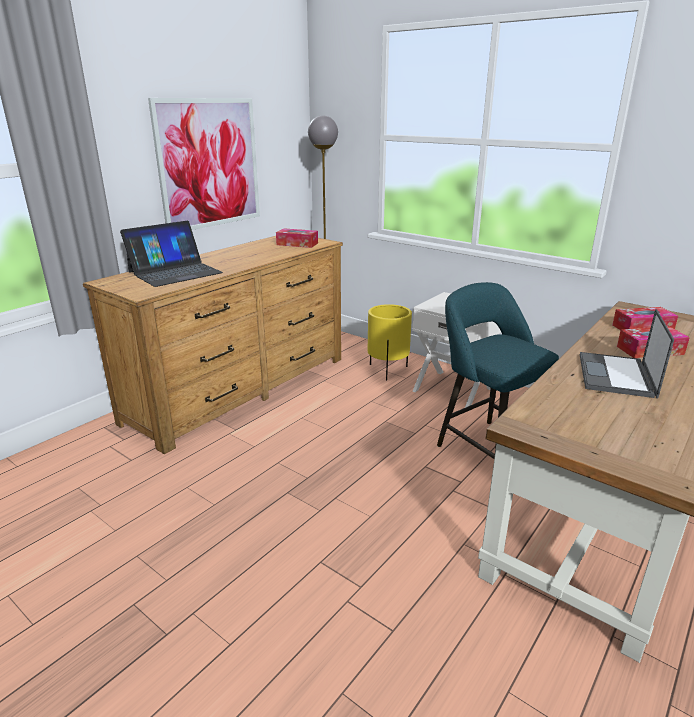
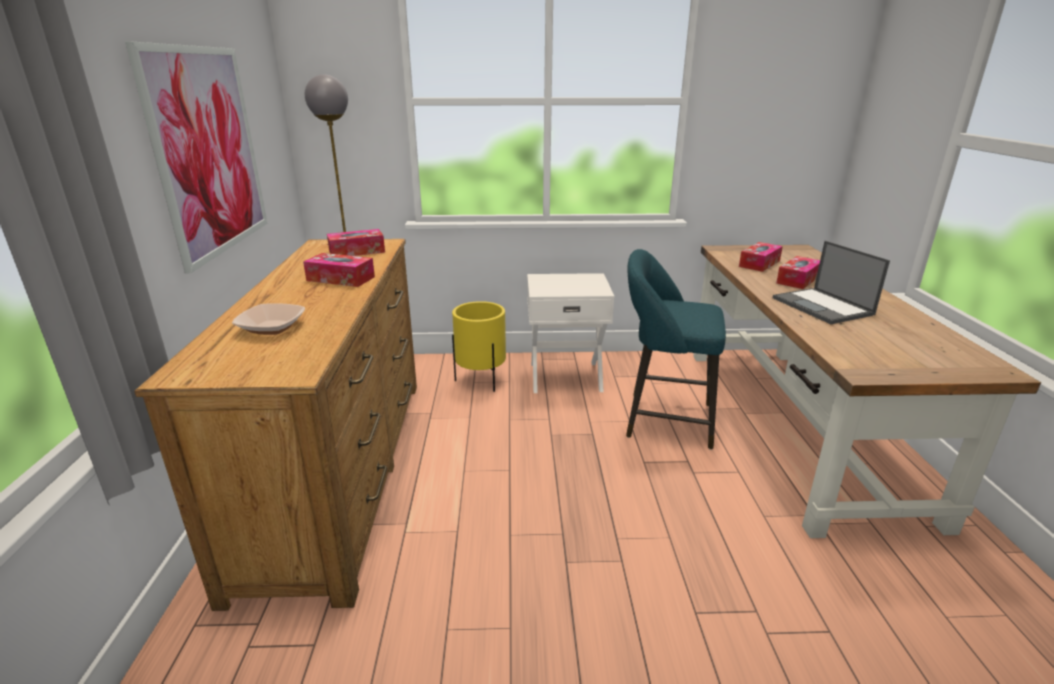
camera: 40 degrees left, 0 degrees up
laptop [120,220,223,287] -> bowl [232,303,305,335]
none -> tissue box [303,253,375,287]

